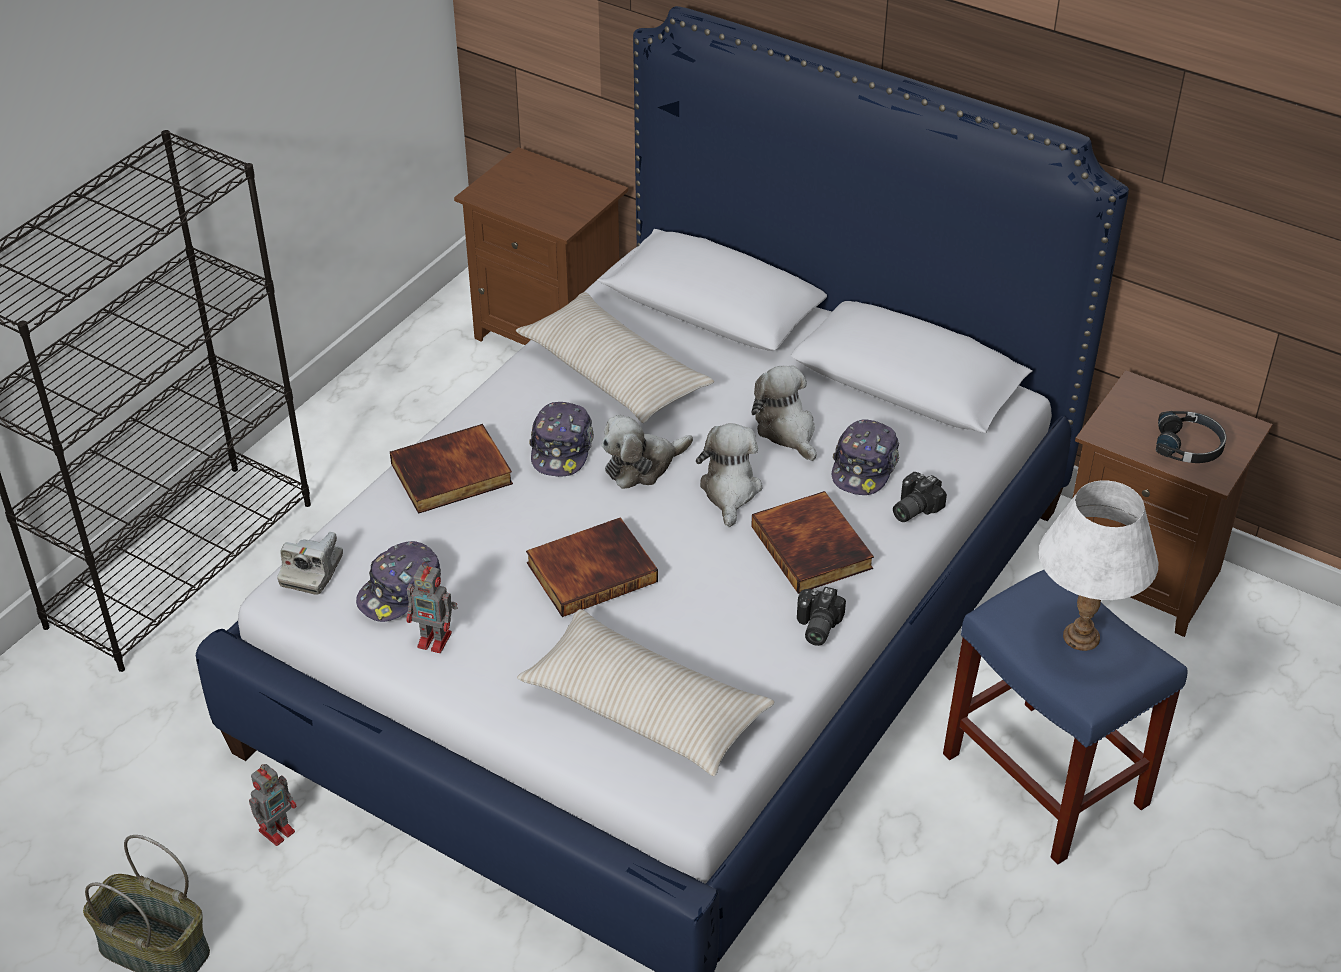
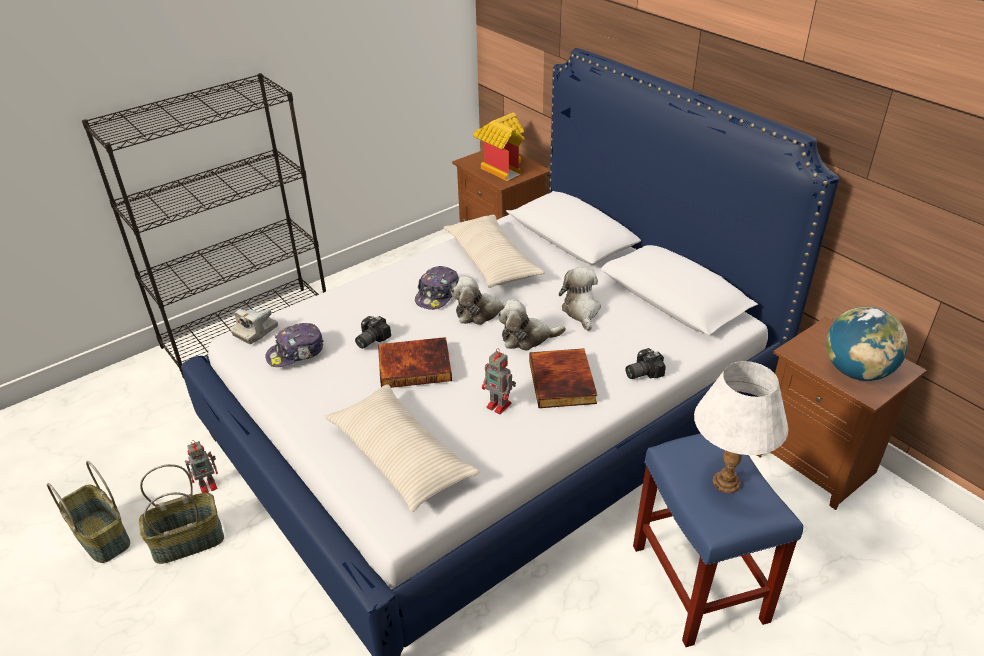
camera: 20 degrees right, 5 degrees down
book [390,424,513,514] -> none
toy robot [406,562,458,653] -> toy robot moved to [482,348,516,415]
plush toy [696,423,763,527] -> plush toy turned 120 degrees counterclockwise [498,299,566,351]
camera [797,587,846,646] -> camera moved to [355,316,391,349]
cap [832,419,899,495] -> none
black headphones [1156,411,1227,463] -> globe [826,307,908,381]
none -> basket [139,464,224,564]
none -> toy house [473,112,525,181]

